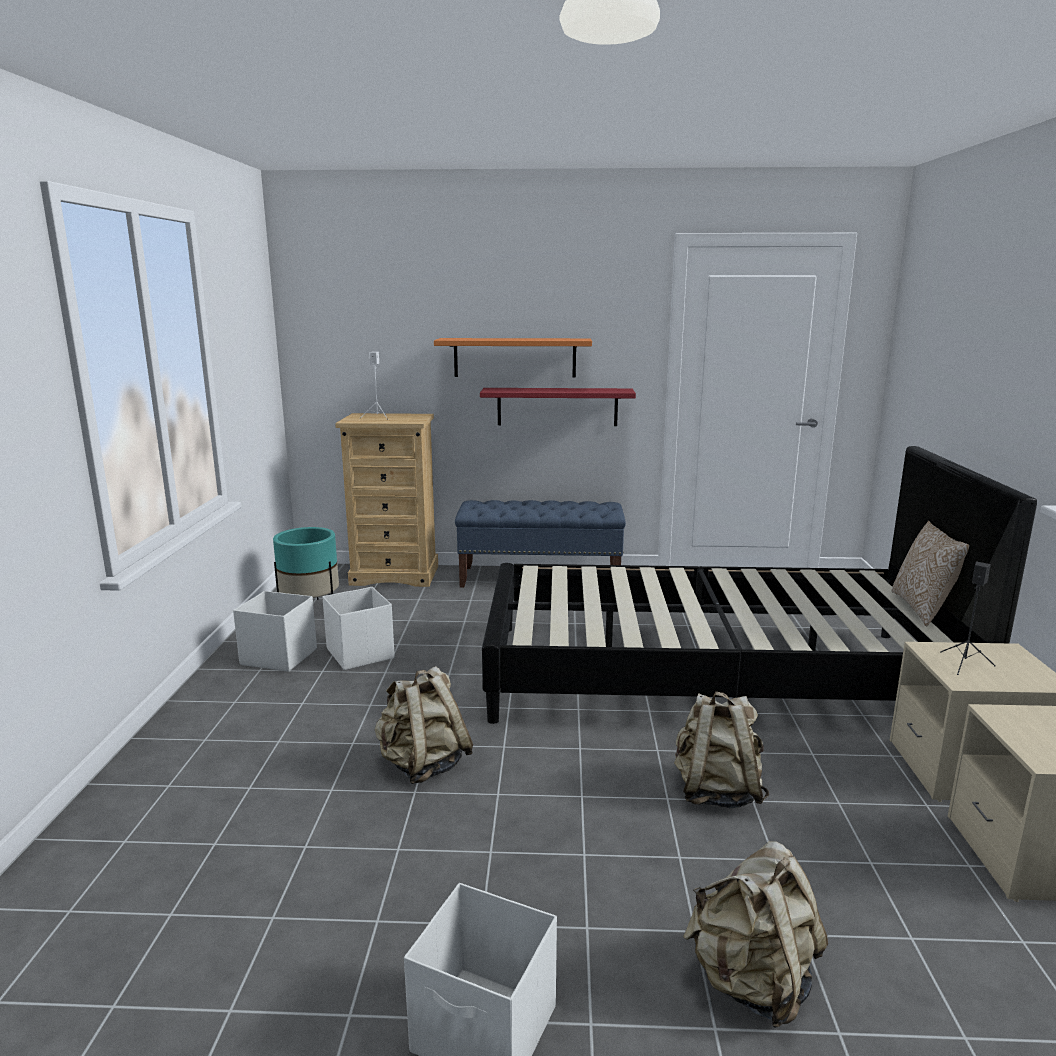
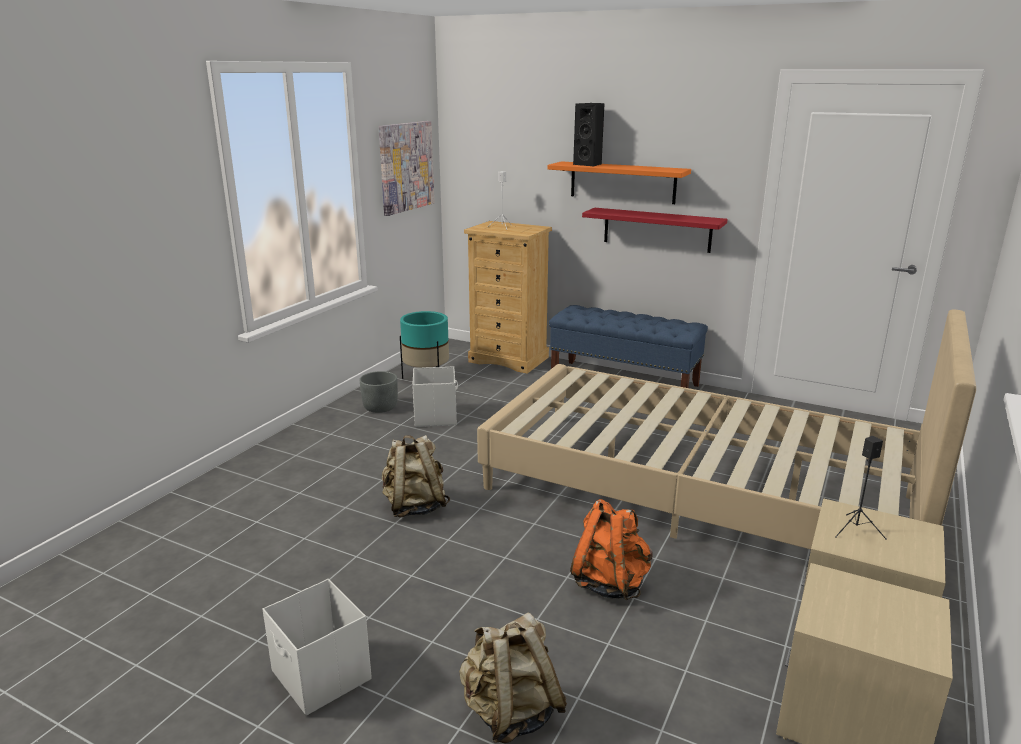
camera: 25 degrees right, 5 degrees up
white storage box [233,591,317,672] -> grey planter [359,371,398,413]
black bed [482,446,1037,724] -> beige bed [477,310,976,550]
beige backpack [674,691,769,808] -> orange backpack [570,499,653,600]
pillow [892,521,969,626] -> none
none -> picture [379,121,434,216]
none -> black speaker [573,103,605,167]

